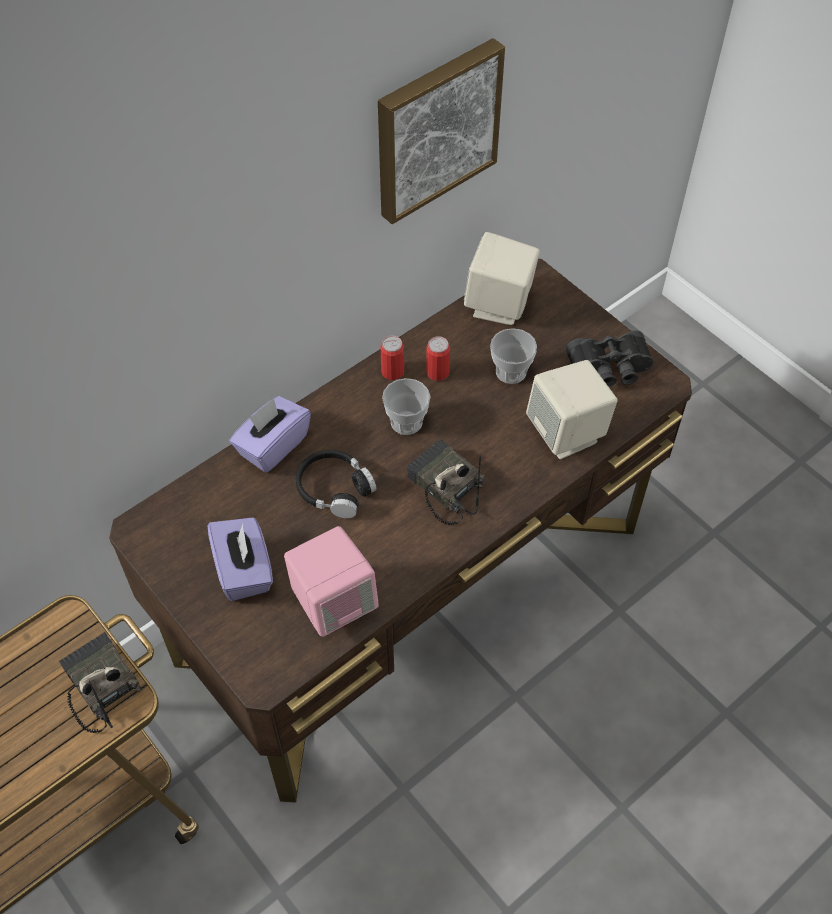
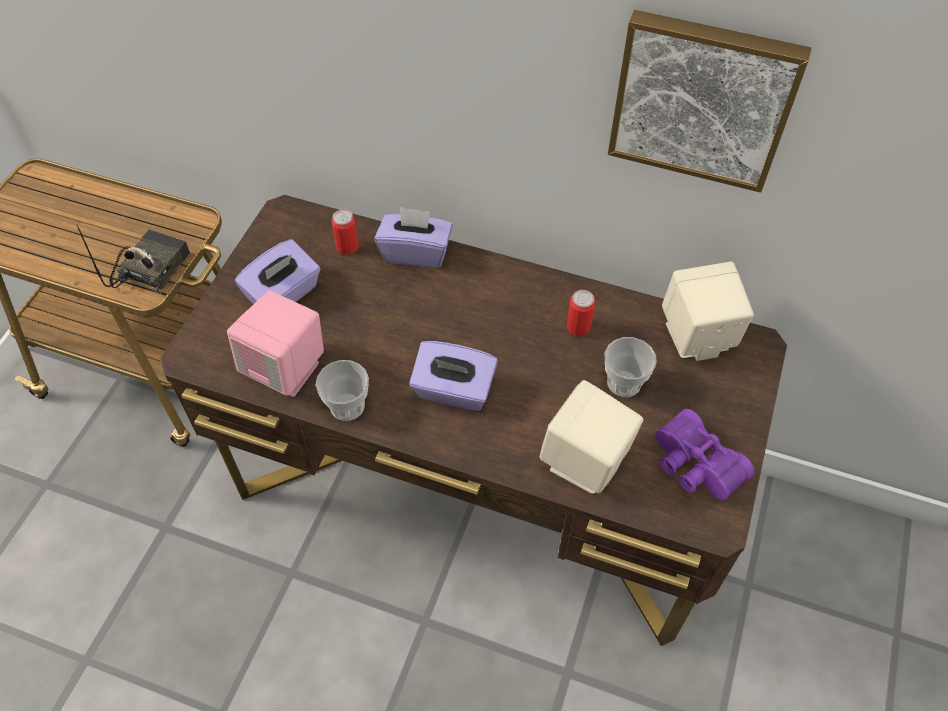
camera: 60 degrees right, 0 degrees up
black headphones [296,450,376,518] -> none
can [380,336,404,380] -> can moved to [331,209,359,255]
cup [382,378,431,435] -> cup moved to [315,360,369,421]
radio [407,439,485,525] -> purple tissue box [409,341,498,411]
black binoculars [566,331,653,387] -> purple binoculars [655,409,755,500]

